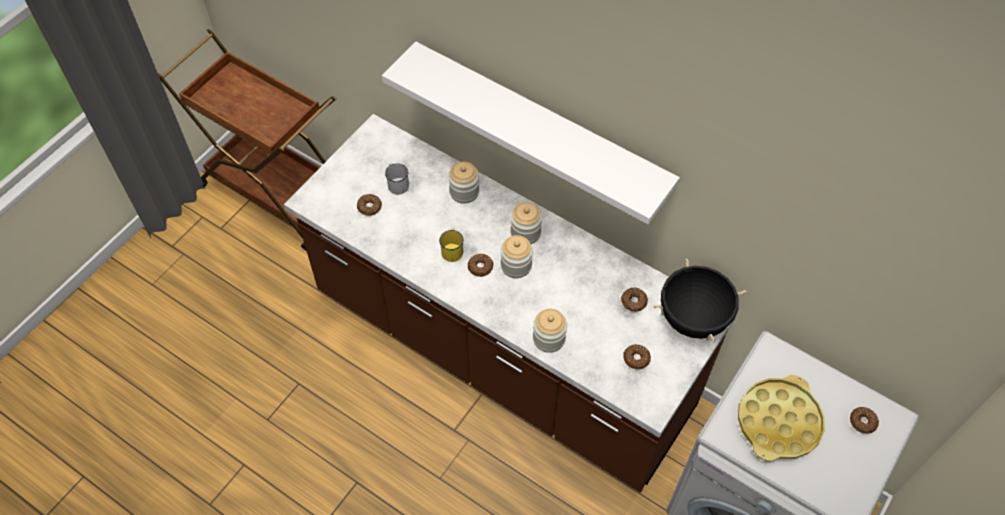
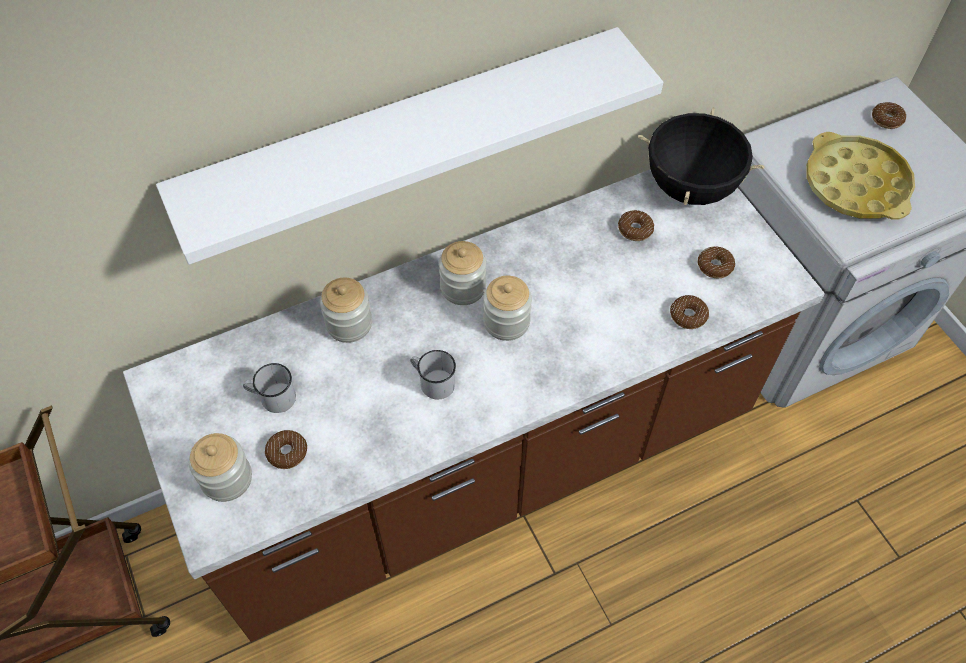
camera: 60 degrees left, 0 degrees up
yellow mug [439,228,464,262] -> white mug [410,350,456,400]
donut [468,254,494,277] -> donut moved to [670,295,709,329]
jar [533,309,567,353] -> jar moved to [189,433,252,502]

